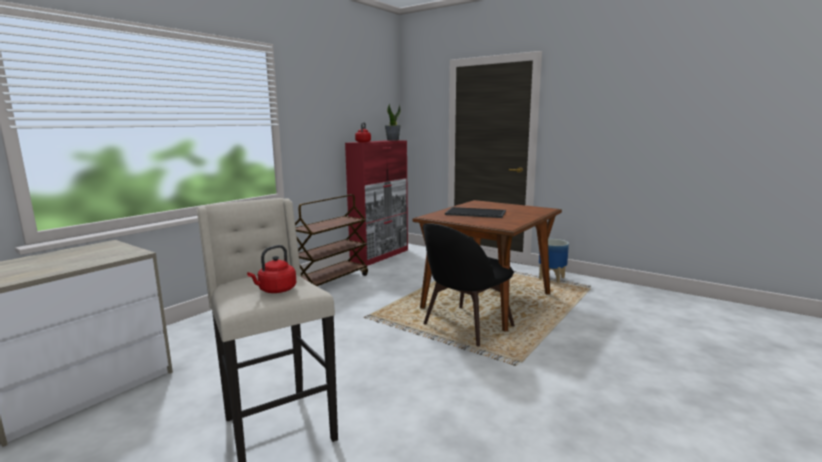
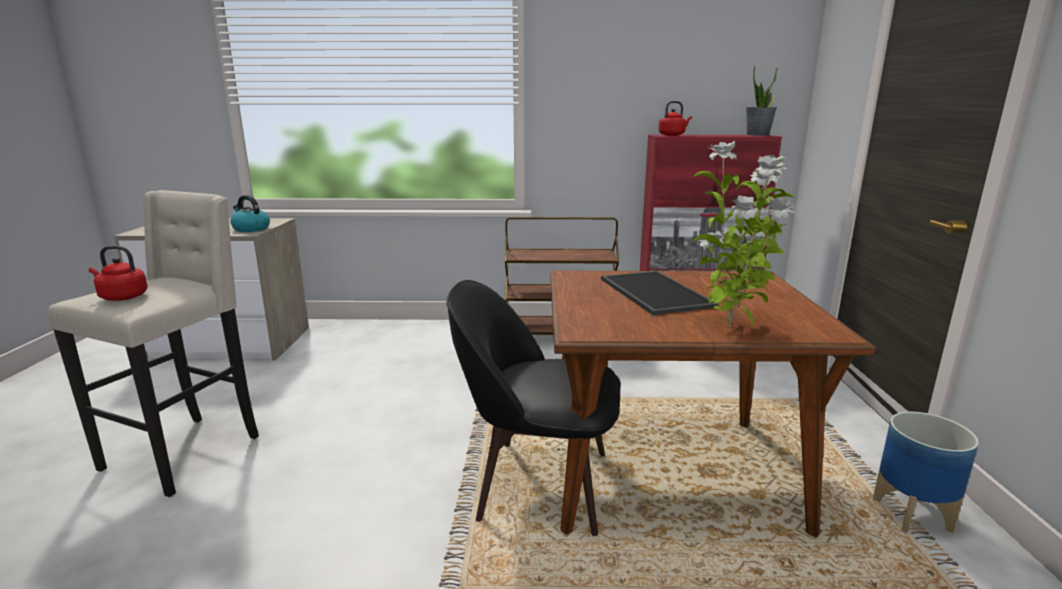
camera: 55 degrees right, 5 degrees up
none -> kettle [230,195,270,232]
none -> potted plant [693,141,795,326]

